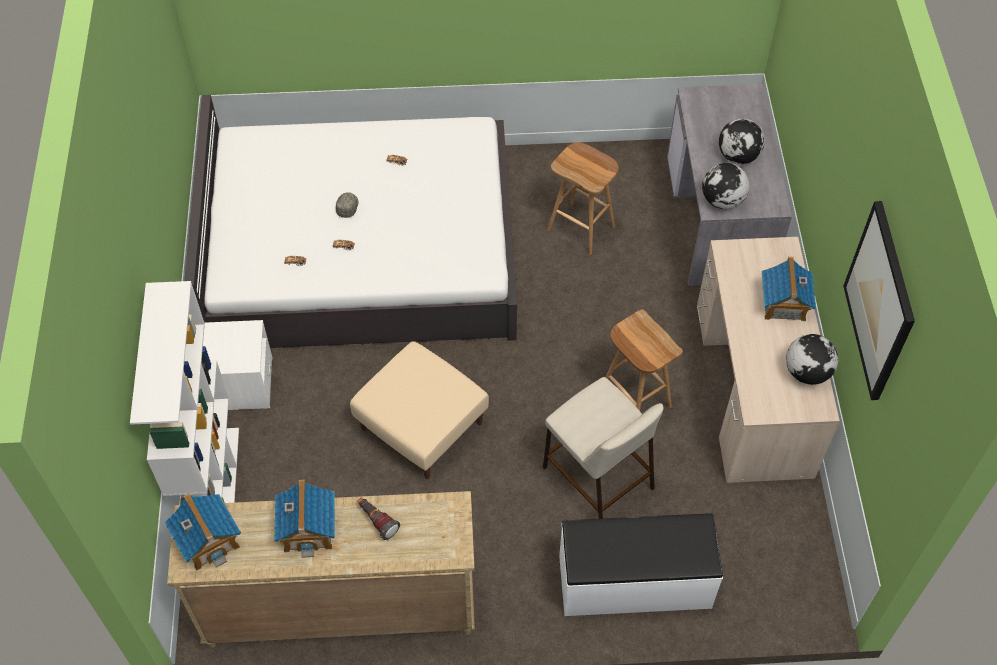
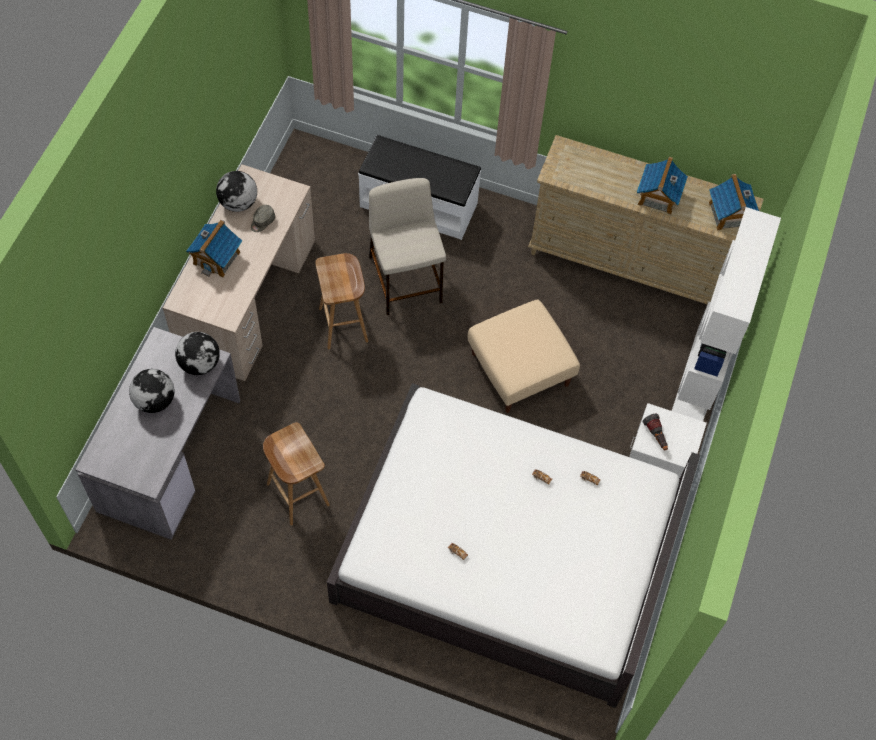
camera: 160 degrees left, 5 degrees up
grey cap [336,192,358,218] -> grey cap moved to [251,205,275,232]
flashlight [358,498,400,540] -> flashlight moved to [643,414,668,451]
picture [843,201,915,400] -> none

